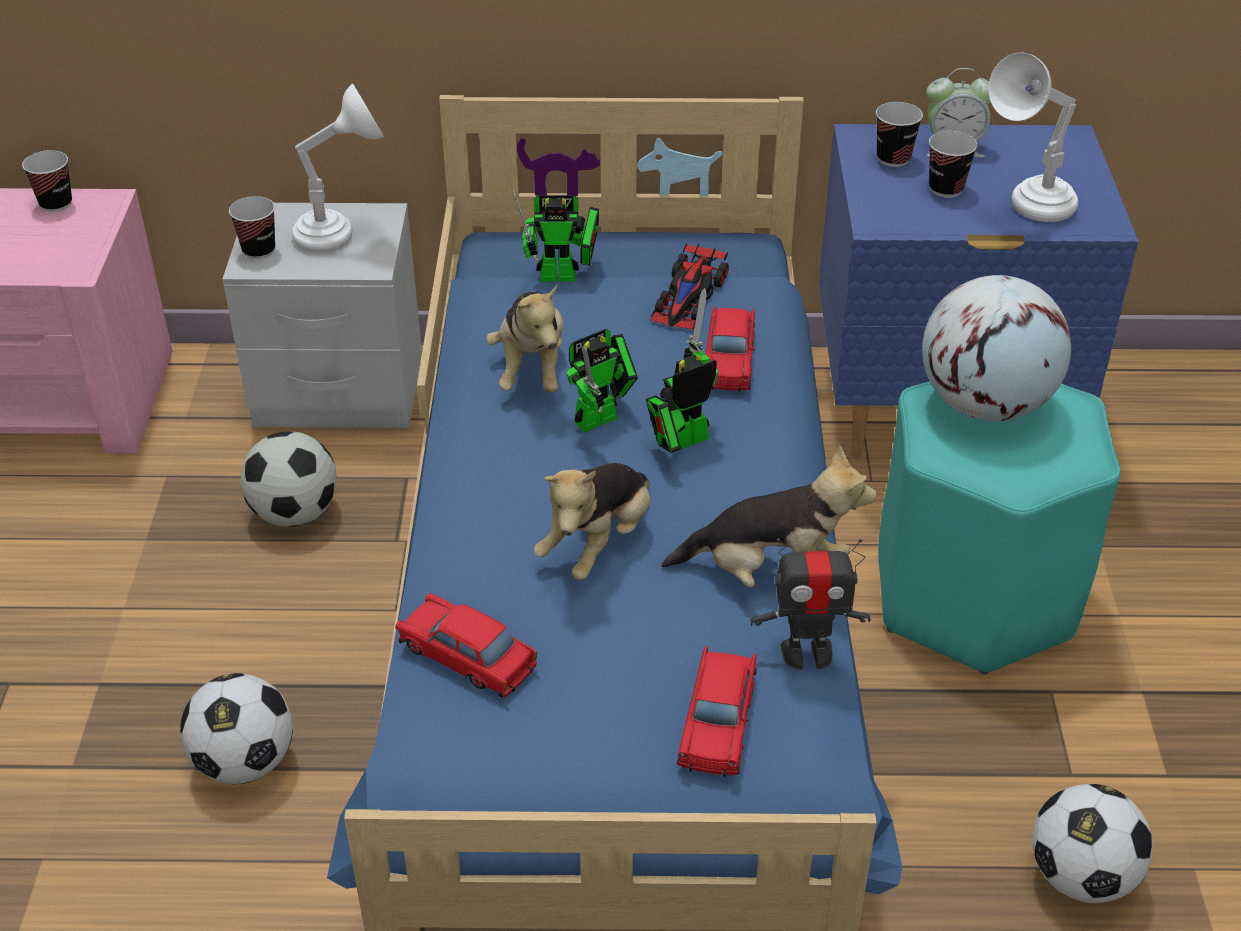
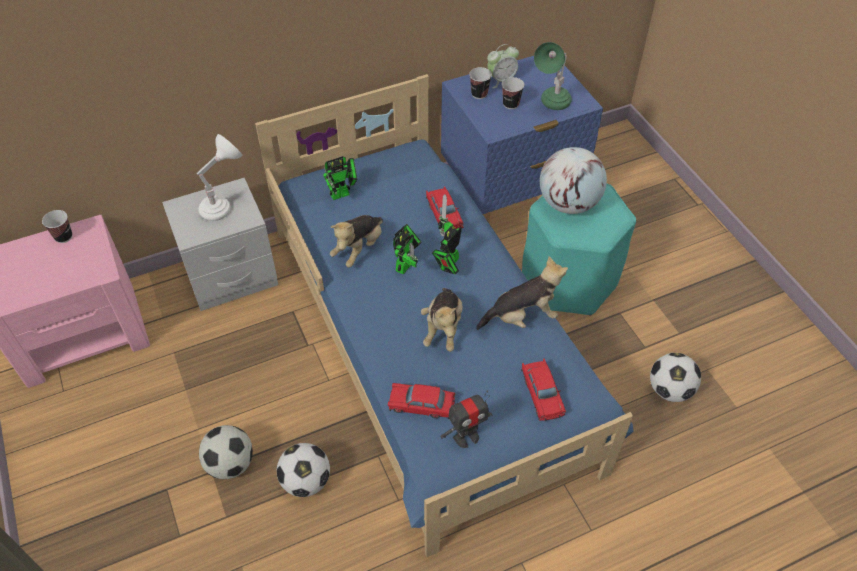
camera: 25 degrees left, 10 degrees up
cup [229,196,275,259] -> none
football [241,431,337,527] -> football moved to [199,425,253,479]
plush toy [486,285,563,393] -> plush toy turned 60 degrees clockwise [330,215,383,268]
toy car [650,244,729,329] -> none
toy robot [750,538,871,670] -> toy robot moved to [440,391,492,448]
white table lamp [988,53,1078,222] -> green table lamp [534,42,572,110]

